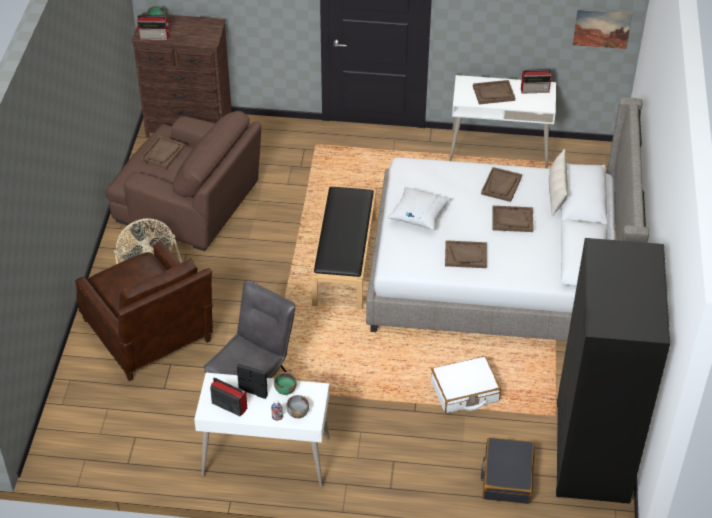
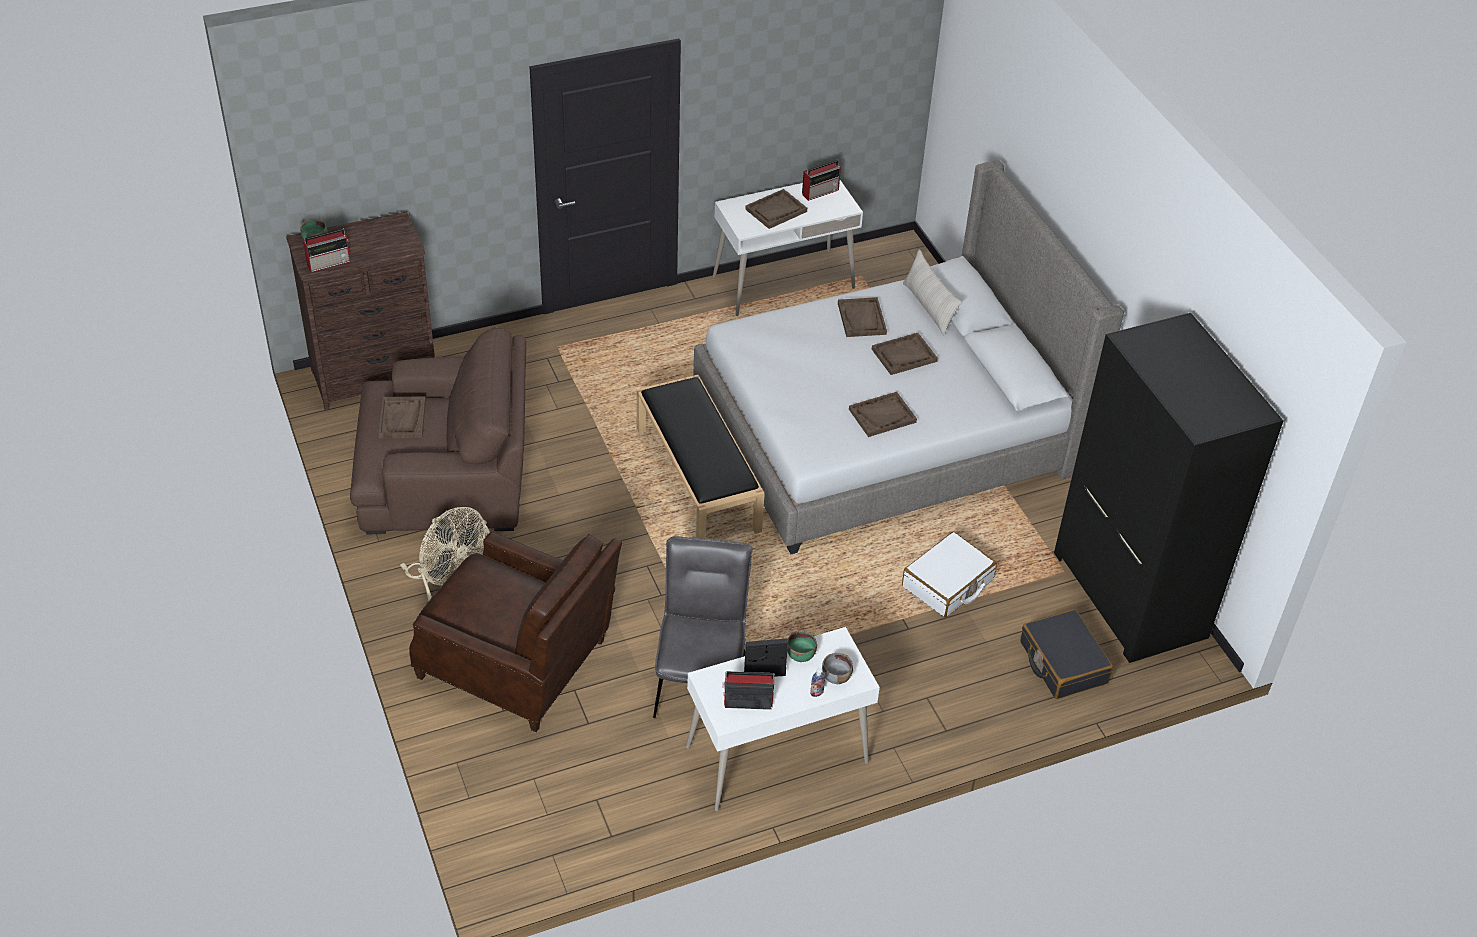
camera: 30 degrees left, 0 degrees up
grey pillow [387,187,451,230] -> none
picture [573,9,633,49] -> none

